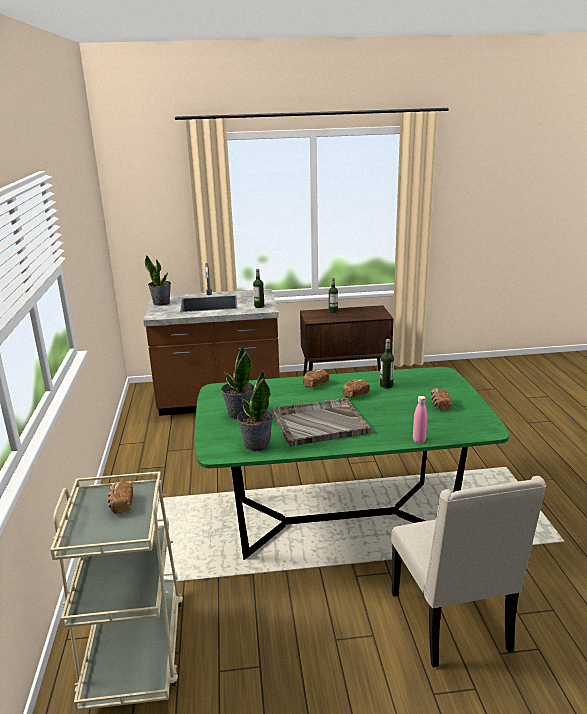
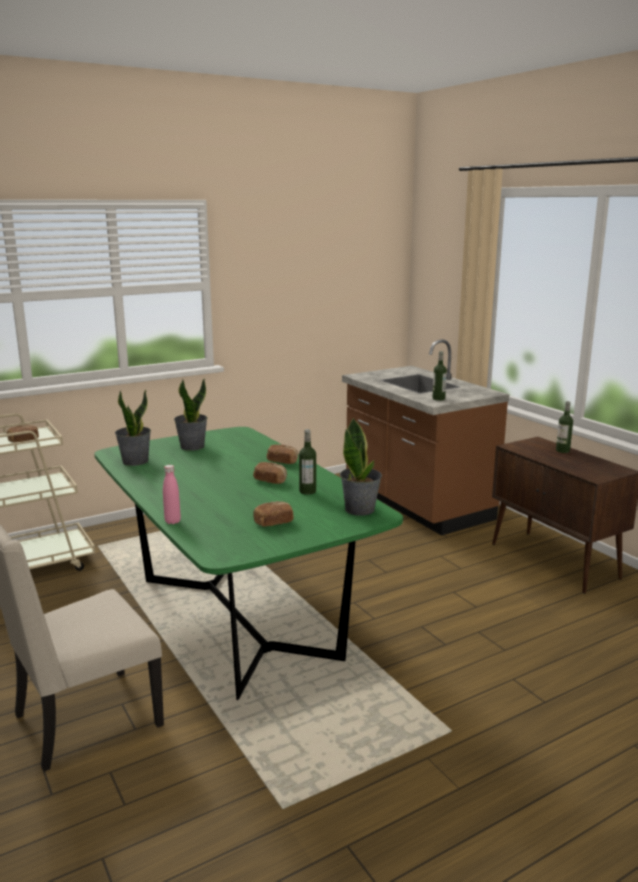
camera: 65 degrees right, 5 degrees down
potted plant [145,255,171,306] -> potted plant moved to [340,418,382,516]
grey tray [272,398,371,447] -> none

